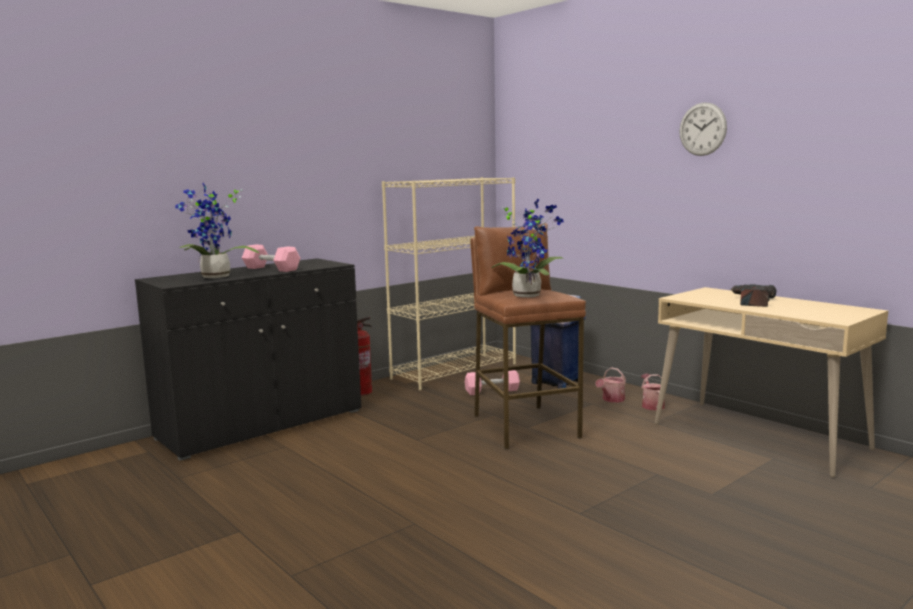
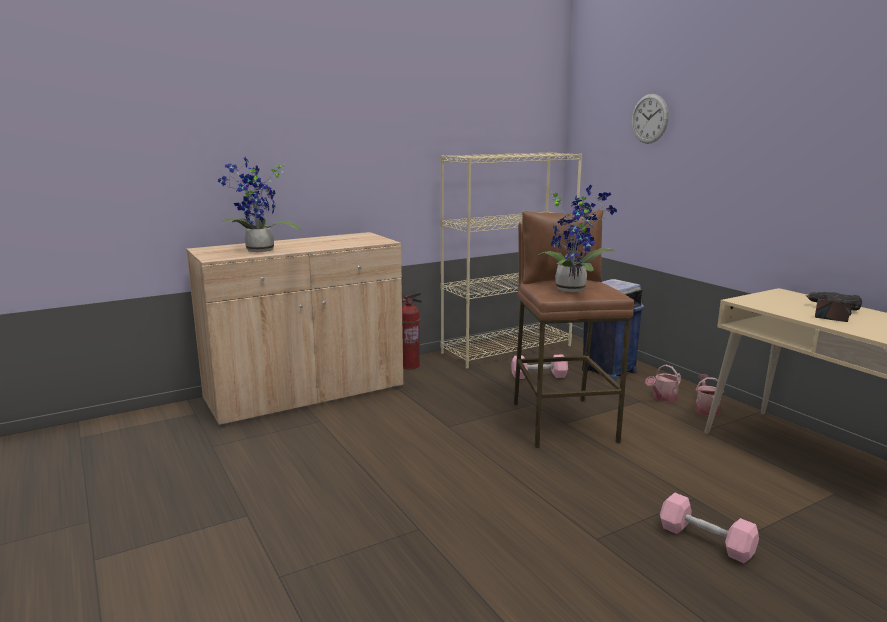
camera: 10 degrees right, 5 degrees up
black cabinet [135,258,361,461] -> beige cabinet [186,232,403,427]
pink dumbbell [242,244,300,272] -> pink dumbbell moved to [660,493,759,563]
wall clock [679,102,727,156] -> wall clock moved to [632,94,669,144]

